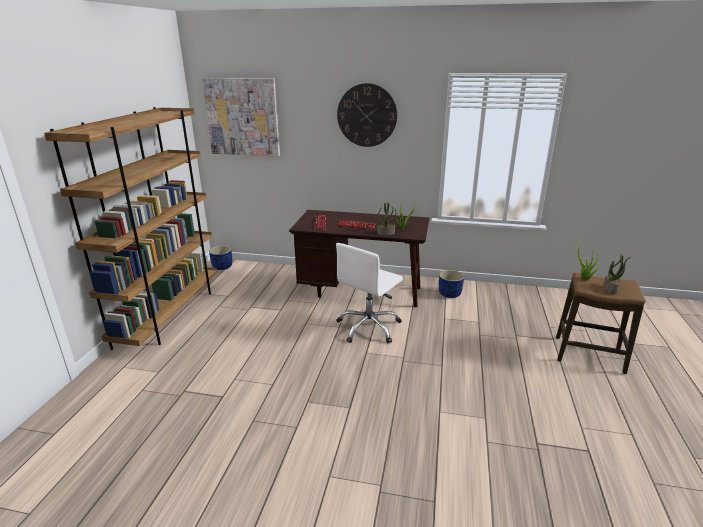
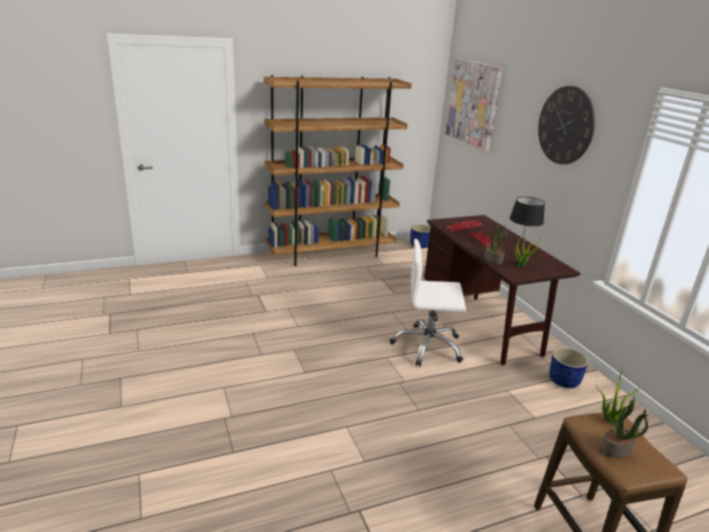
camera: 55 degrees right, 0 degrees up
none -> black table lamp [510,197,545,246]

